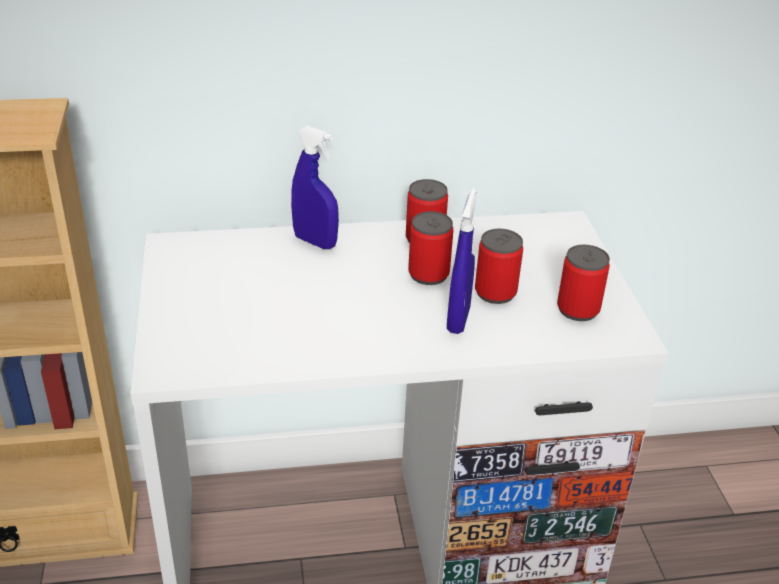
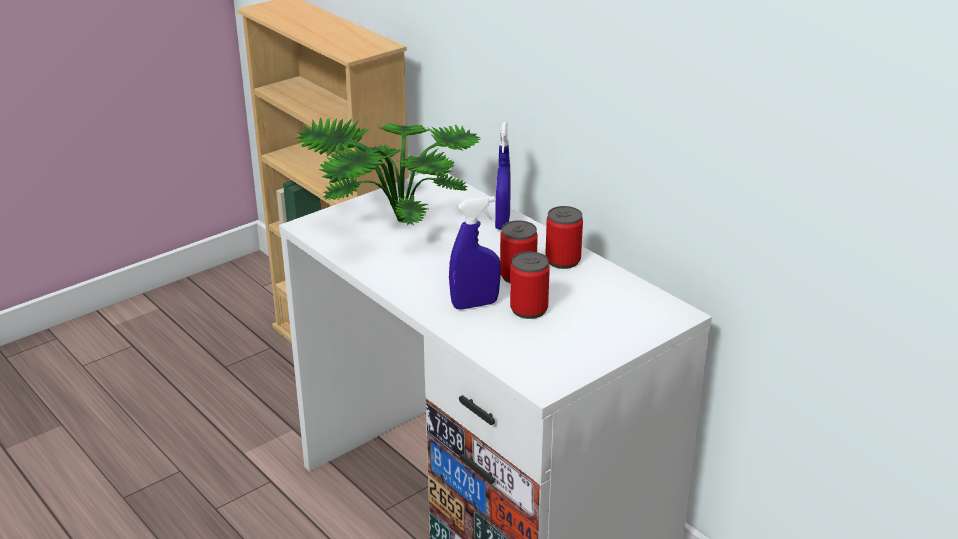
camera: 60 degrees right, 5 degrees down
can [557,245,610,321] -> none
none -> potted plant [296,118,482,226]

